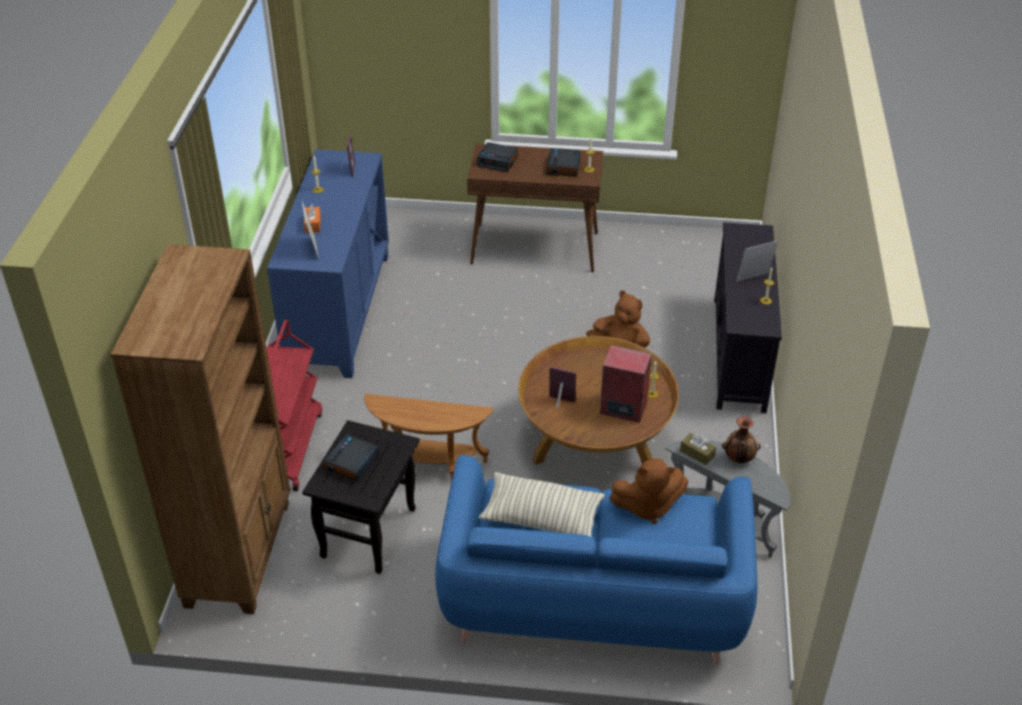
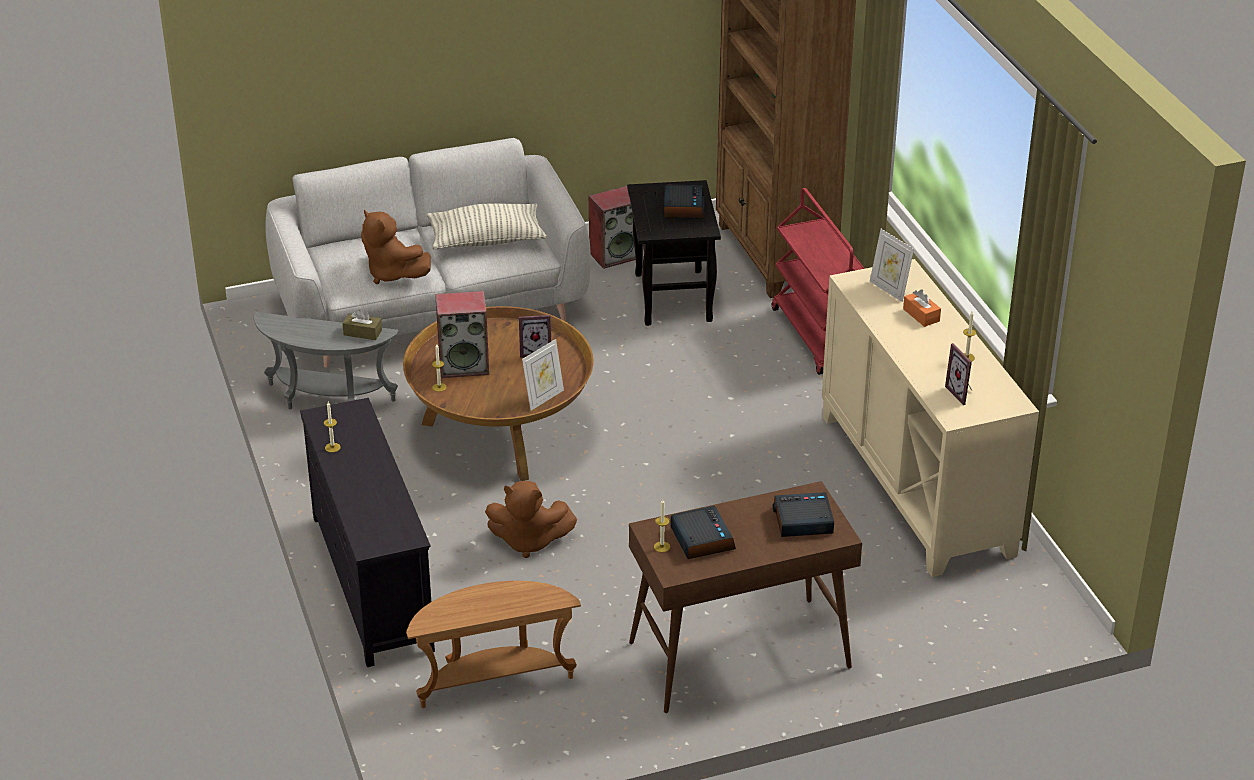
camera: 155 degrees right, 5 degrees down
blue cabinet [267,149,389,378] -> beige cabinet [822,259,1039,577]
brown side table [364,394,493,481] -> brown side table moved to [406,581,581,708]
blue sofa [435,455,757,666] -> grey sofa [265,138,591,368]
brown plush toy [609,458,688,524] -> brown plush toy turned 105 degrees counterclockwise [361,210,431,284]
vase [722,416,761,463] -> none
picture frame [736,240,779,282] -> picture frame moved to [522,339,564,411]
none -> speaker [589,186,636,269]

